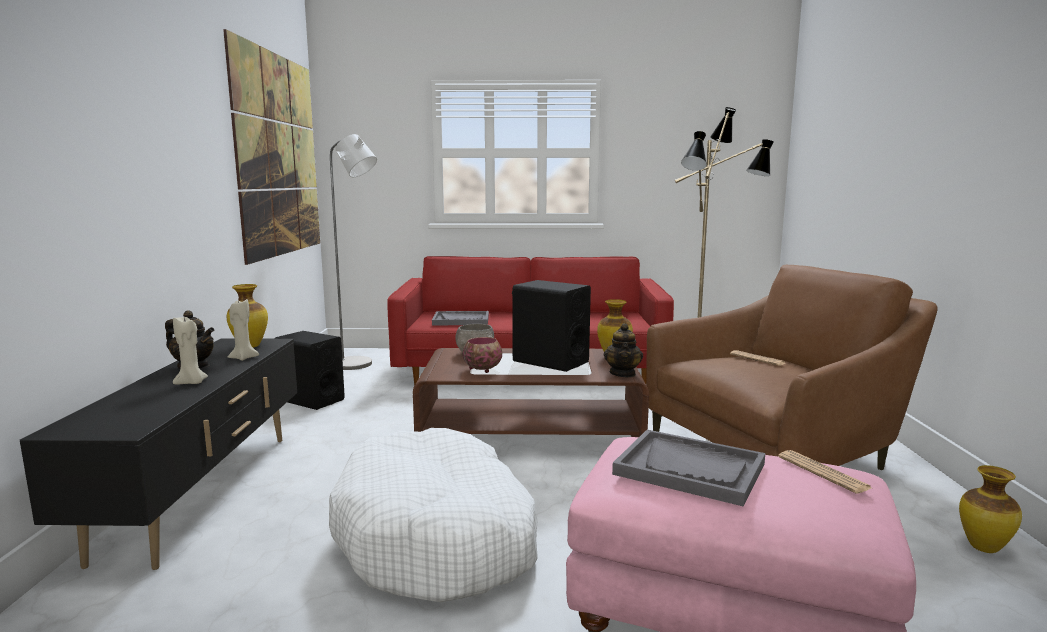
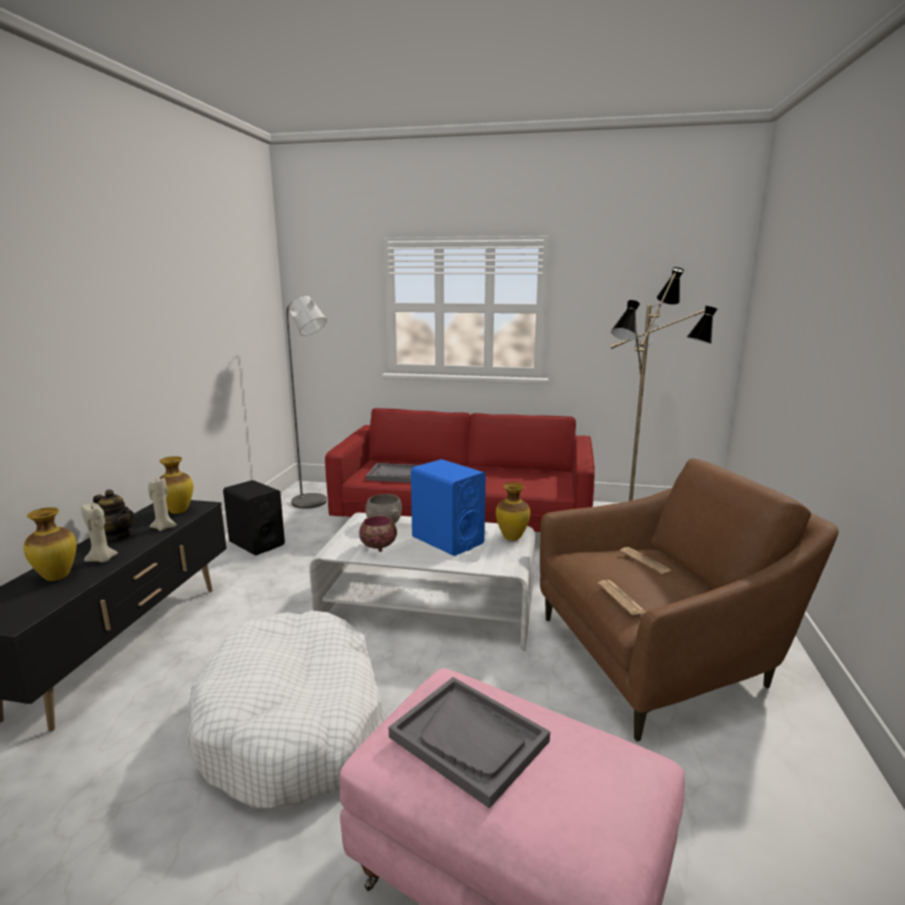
camera: 10 degrees right, 5 degrees up
picture [223,29,320,265] -> none
brown coffee table [413,348,649,437] -> white coffee table [309,513,535,651]
black speaker [512,280,591,372] -> blue speaker [411,459,486,556]
teapot [604,323,643,377] -> none
newspaper [778,450,872,493] -> newspaper moved to [598,580,646,615]
vase [959,465,1022,553] -> vase moved to [23,507,77,581]

